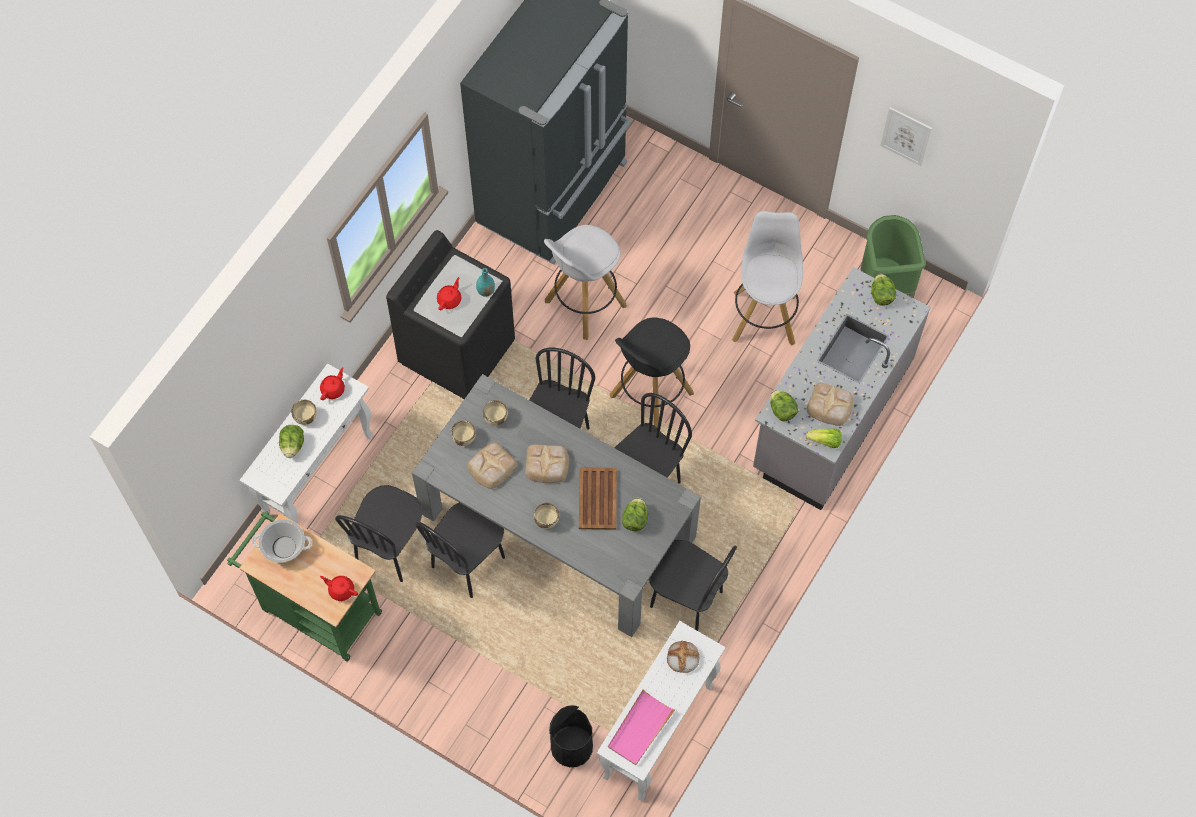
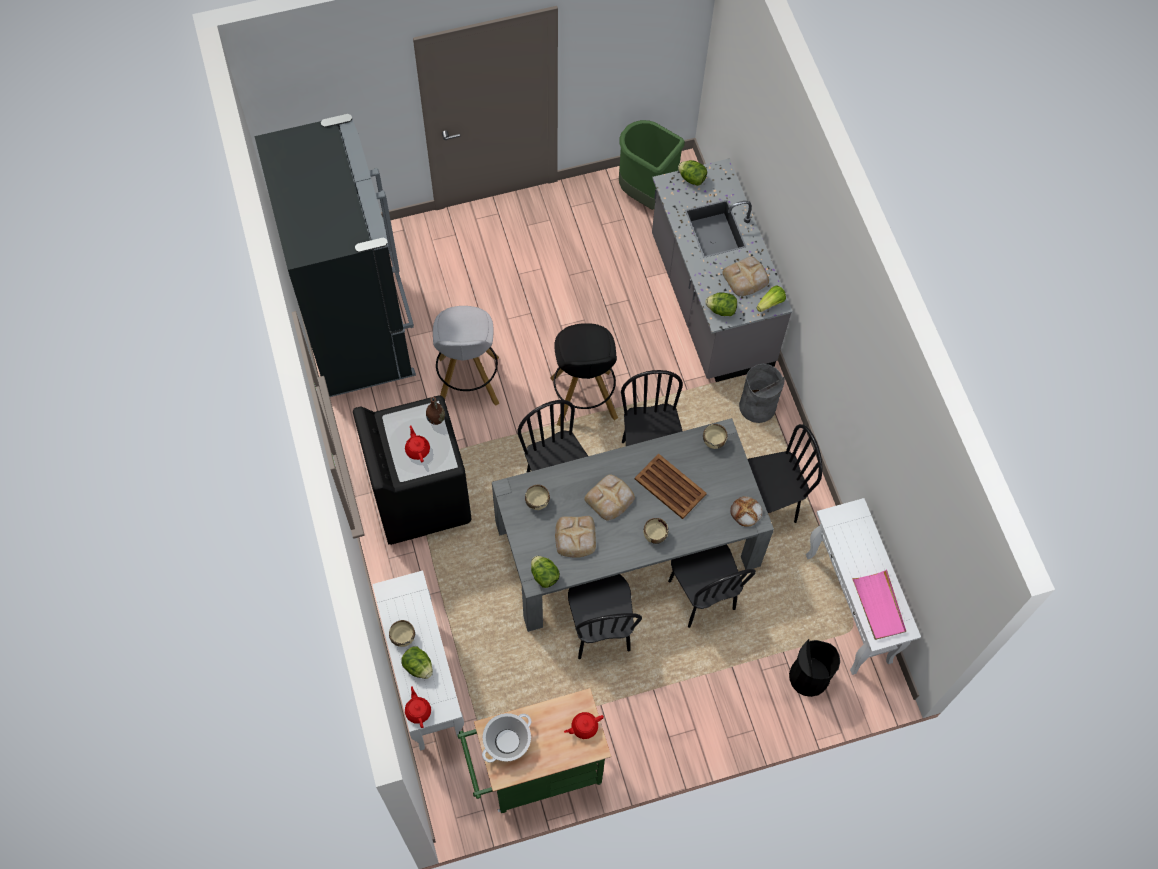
camera: 50 degrees left, 0 degrees up
red teapot [320,367,345,400] -> red teapot moved to [405,686,431,728]
black chair [335,485,424,582] -> black chair moved to [668,545,756,628]
beige bowl [451,420,476,446] -> beige bowl moved to [703,424,728,449]
turquoise vase [476,268,495,297] -> brown vase [426,397,445,425]
lettuce [622,498,648,531] -> lettuce moved to [531,556,560,588]
bread [667,641,699,673] -> bread moved to [730,496,763,527]
white stool [732,211,803,346] -> none
picture [880,107,932,166] -> none
none -> grey trash can [739,364,785,423]

